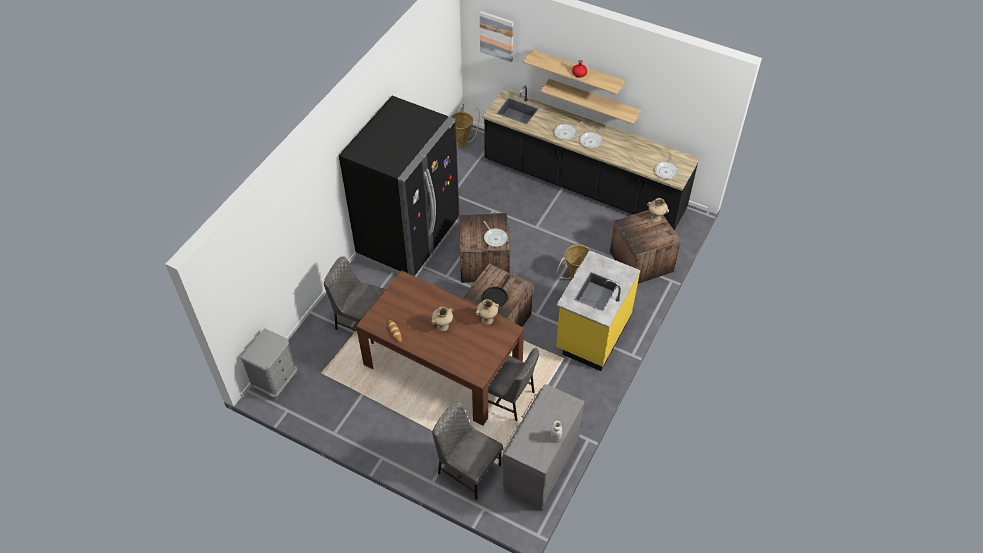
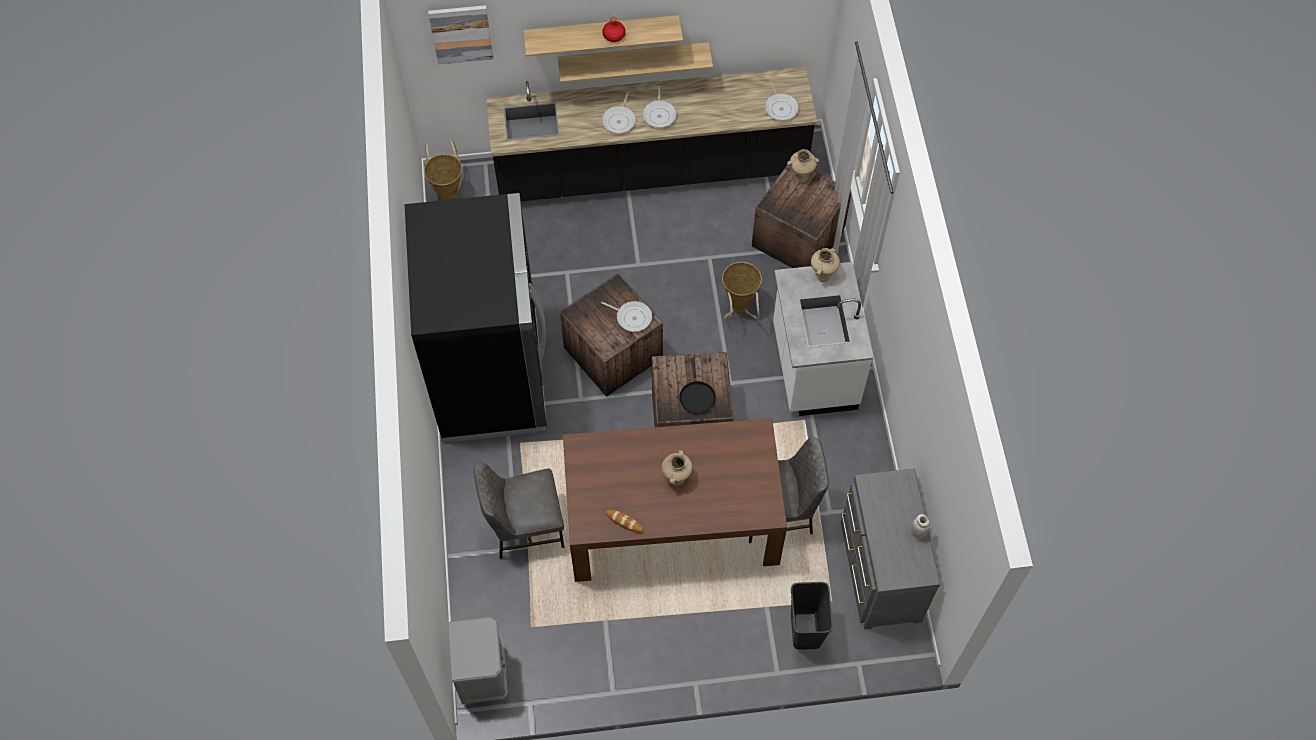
camera: 35 degrees left, 10 degrees up
grey chair [432,402,503,500] -> black trash can [791,582,833,650]
beige vase [476,299,499,325] -> beige vase moved to [811,248,840,282]
yellow counter [556,250,640,371] -> white counter [773,262,873,416]

